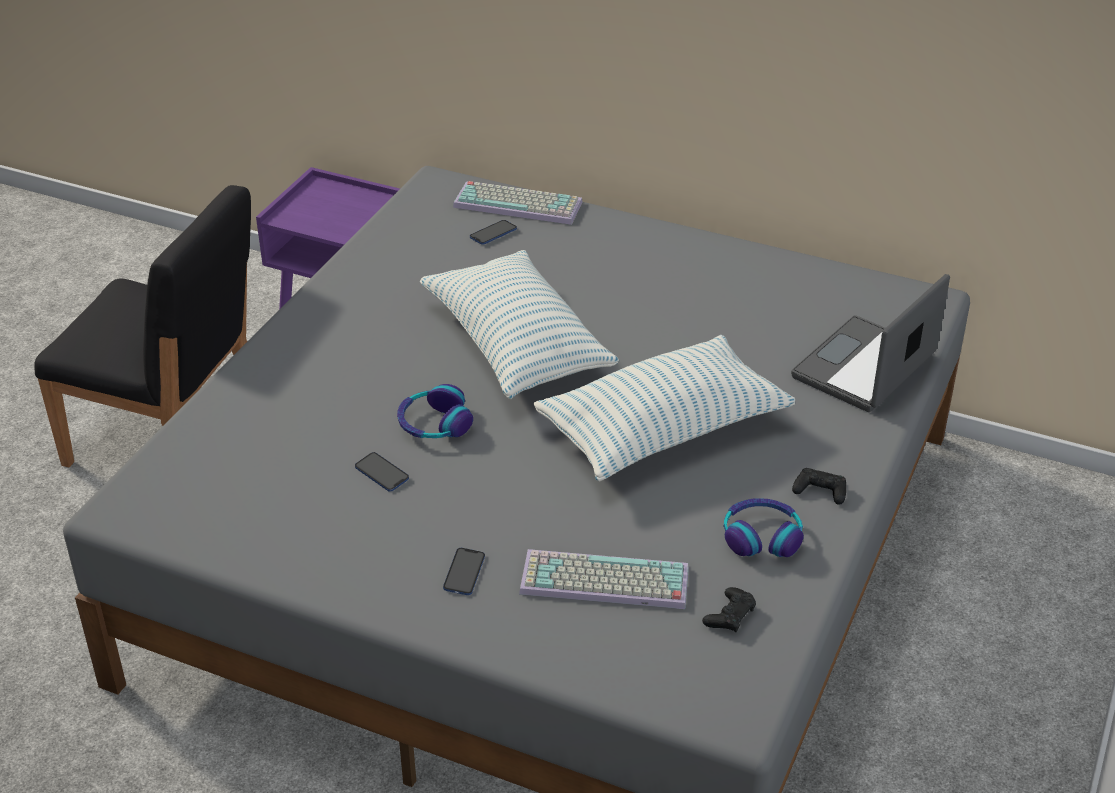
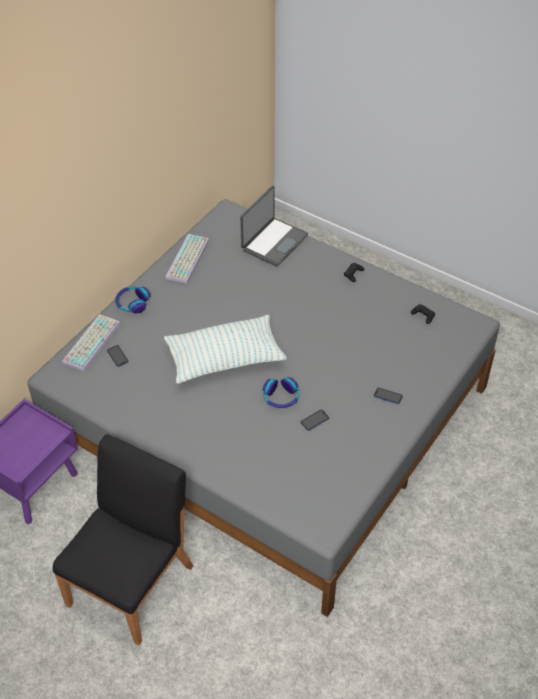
camera: 80 degrees left, 10 degrees up
keyboard [519,549,689,609] -> keyboard moved to [165,234,209,283]
pillow [534,335,795,481] -> none
headphones [724,498,804,557] -> headphones moved to [115,287,151,314]
laptop [791,274,950,412] -> laptop turned 105 degrees counterclockwise [240,186,308,267]

